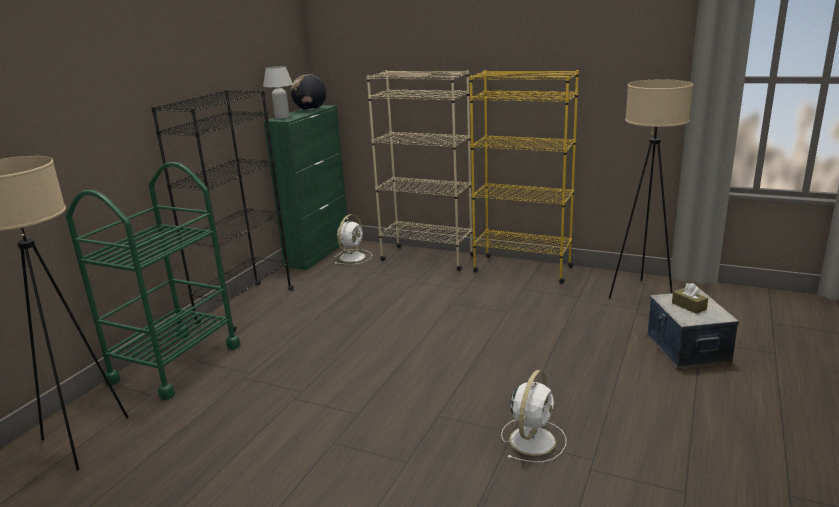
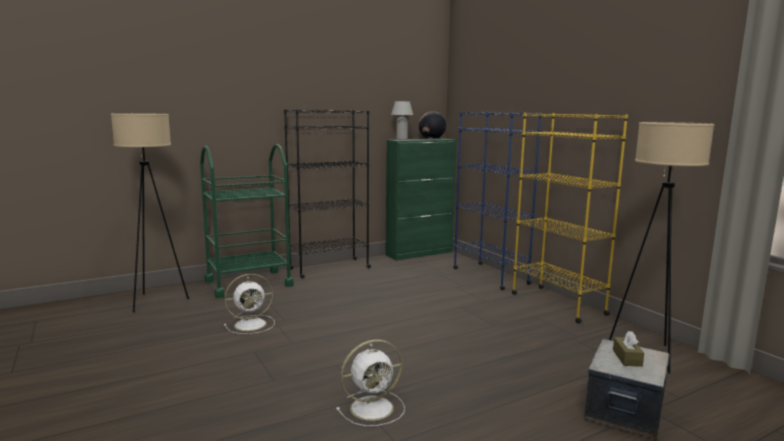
camera: 35 degrees right, 10 degrees down
white fan [335,214,372,265] -> white fan moved to [224,274,275,334]
beige bookcase [366,70,473,271] -> blue bookcase [453,112,542,290]

